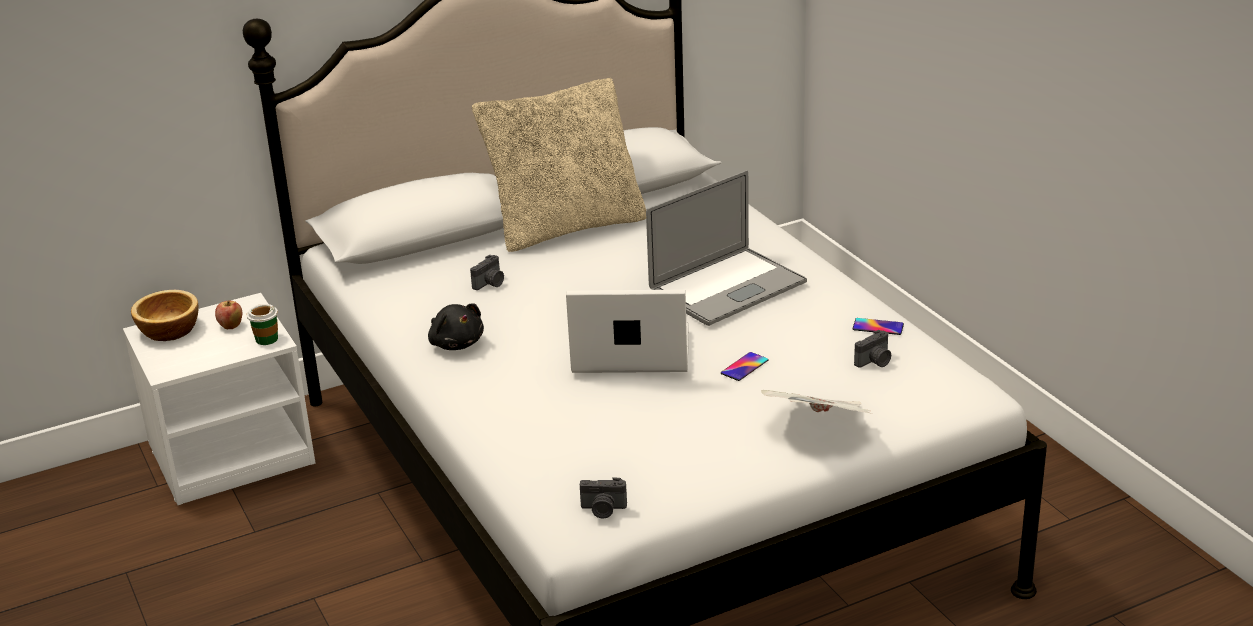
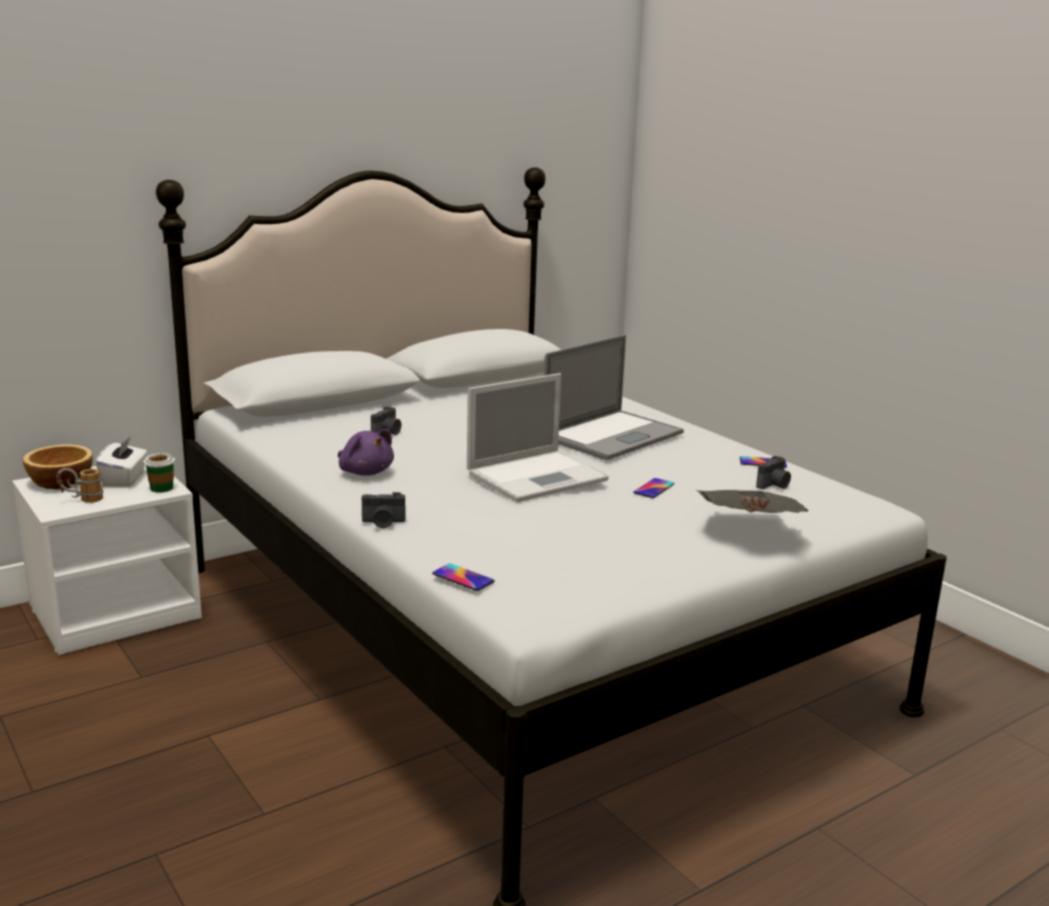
camera: 10 degrees left, 10 degrees down
apple [215,301,242,329] -> white tissue box [96,436,147,487]
black plush toy [428,303,484,350] -> purple plush toy [338,429,394,476]
beige pillow [472,78,646,252] -> none
laptop [566,289,689,373] -> laptop turned 150 degrees clockwise [467,373,609,502]
camera [580,477,627,518] -> camera moved to [362,492,405,528]
none -> mug [56,468,103,503]
none -> phone [432,564,495,591]

